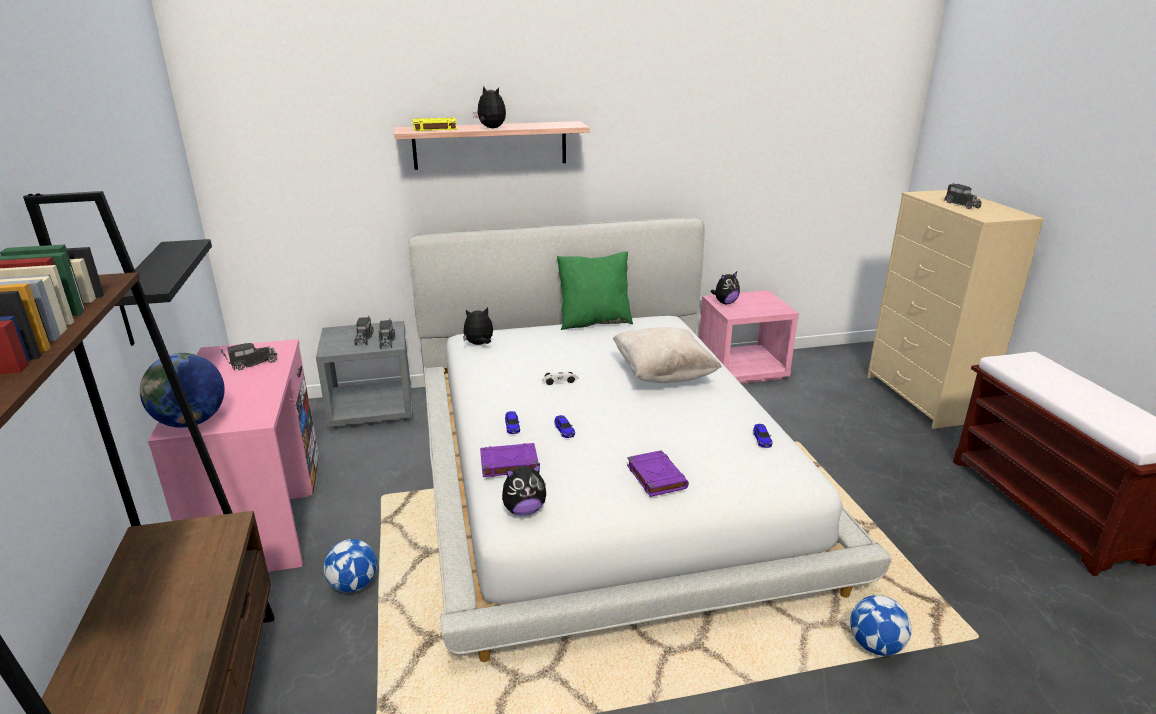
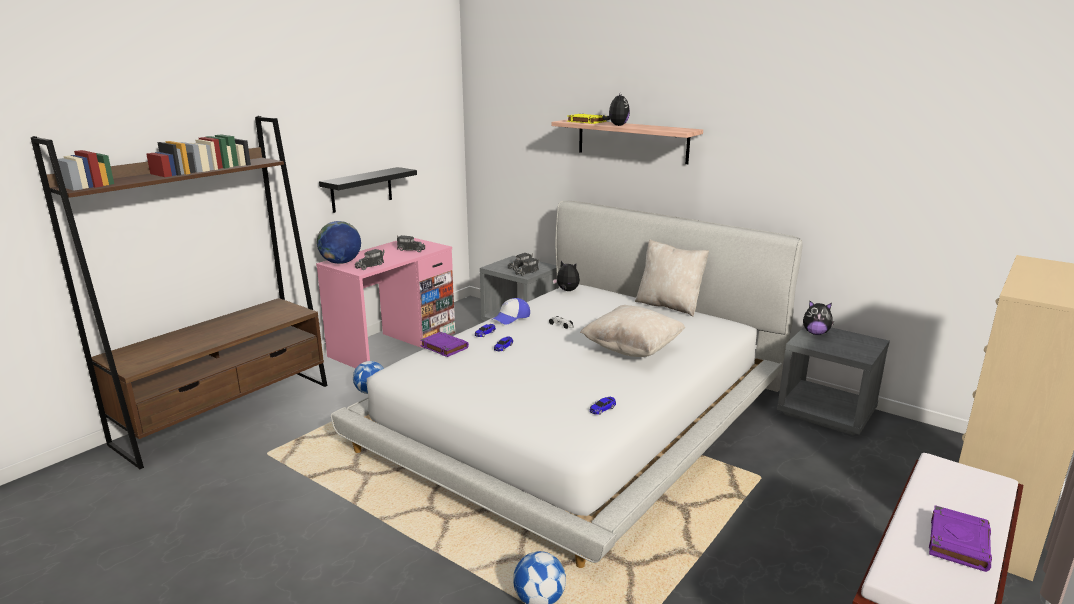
camera: 50 degrees right, 5 degrees down
plush toy [502,463,546,516] -> none
green pillow [557,251,633,330] -> beige pillow [635,240,709,317]
purple book [627,450,689,497] -> purple book moved to [929,505,992,572]
pink nightstand [699,290,799,384] -> grey nightstand [777,327,890,436]
toy truck [944,183,982,209] -> toy truck moved to [355,249,385,270]
none -> cap [493,298,530,325]

